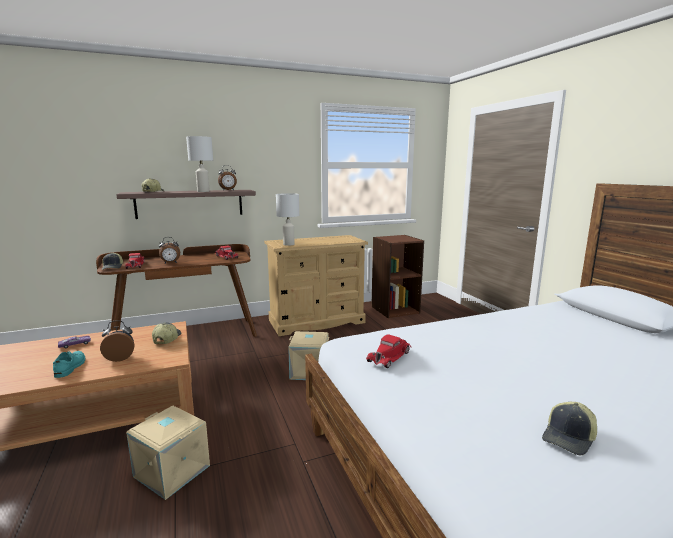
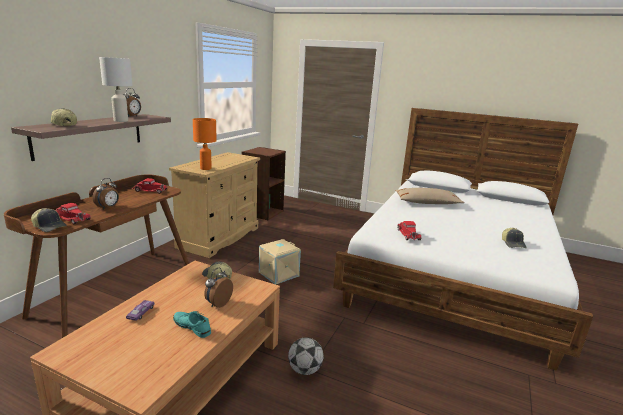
camera: 45 degrees left, 5 degrees up
beige storage box [126,405,210,500] -> football [288,337,324,375]
white table lamp [276,193,299,246] -> orange table lamp [193,118,217,170]
none -> beige pillow [395,188,465,204]

